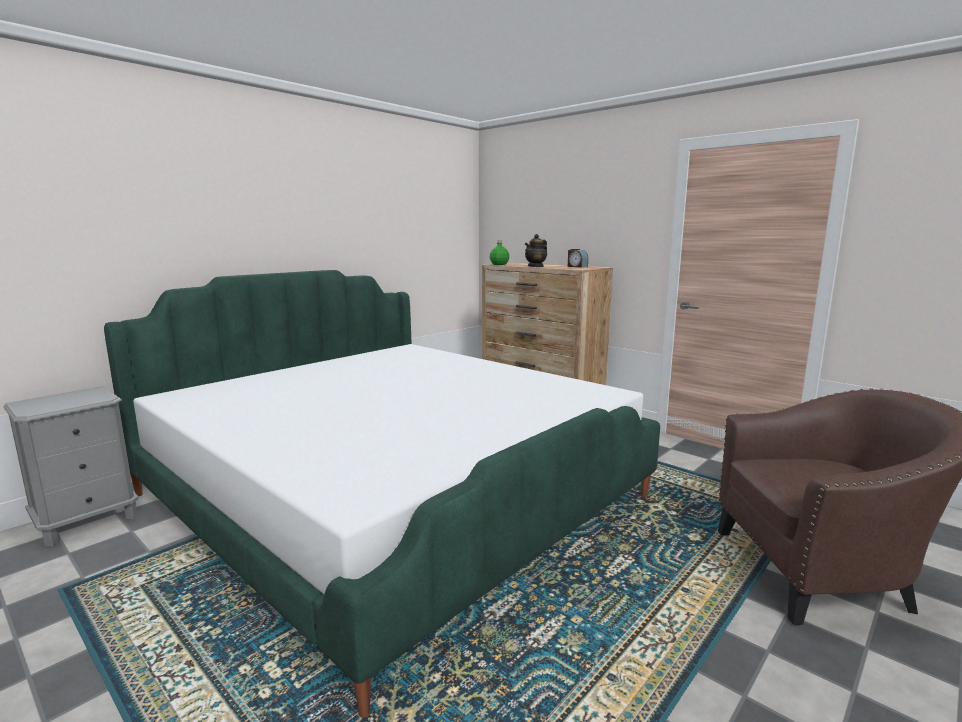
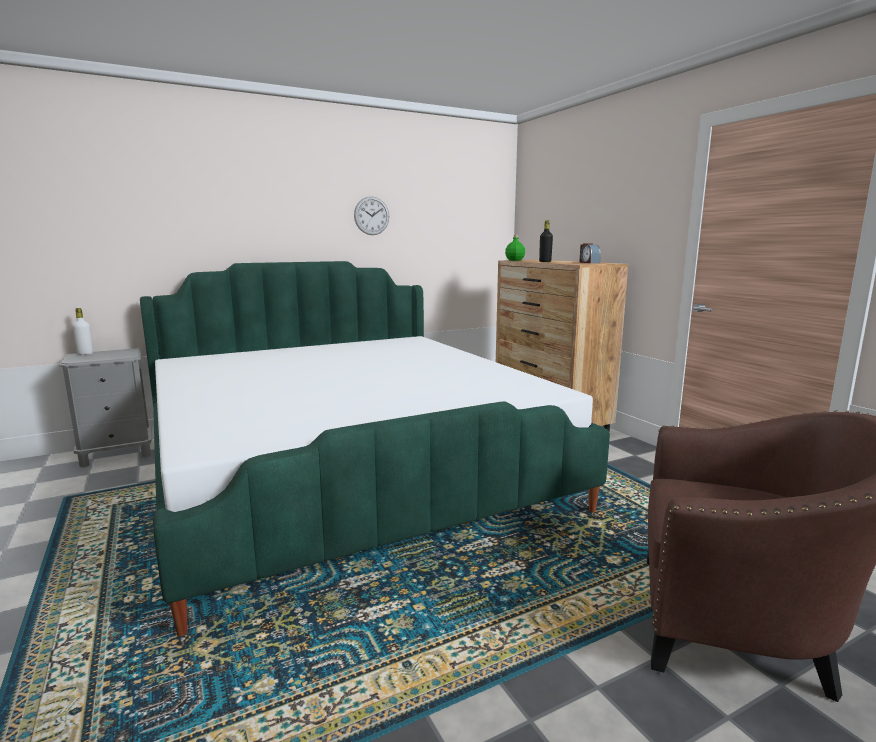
camera: 20 degrees right, 0 degrees up
teapot [525,234,547,267] -> black bottle [539,220,553,262]
none -> white bottle [72,308,93,355]
none -> wall clock [354,196,389,235]

